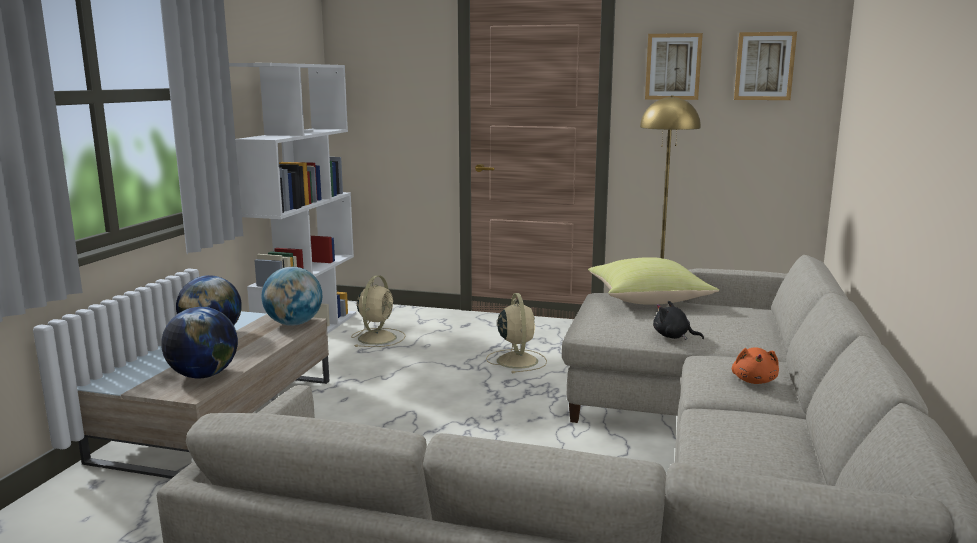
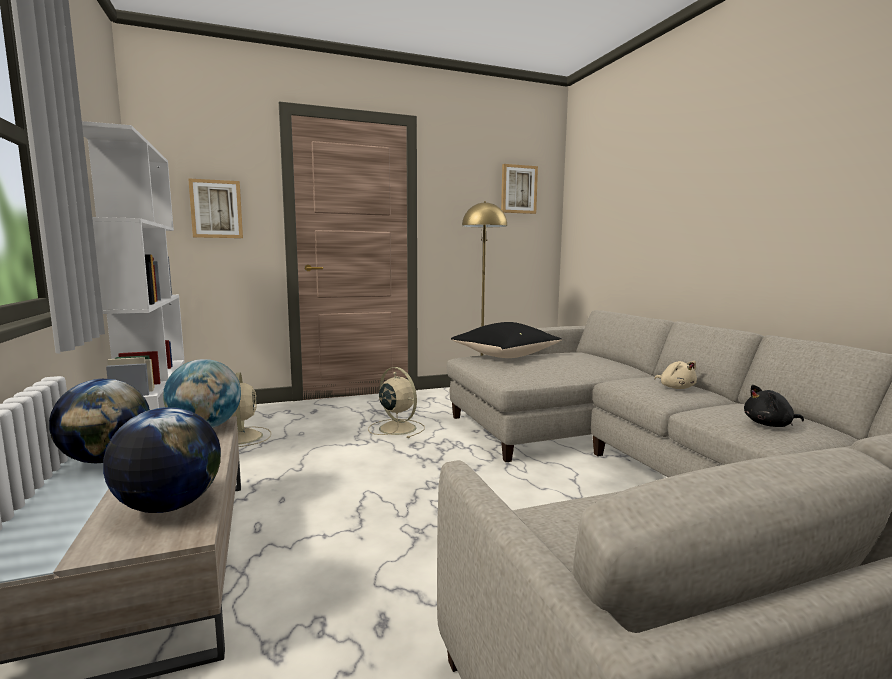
camera: 35 degrees left, 5 degrees down
yellow pillow [588,257,719,305] -> black pillow [451,322,562,358]
picture [645,33,703,100] -> picture moved to [188,178,243,238]
black plush toy [653,301,704,340] -> black plush toy moved to [744,385,804,427]
orange plush toy [732,347,779,384] -> beige plush toy [654,361,697,389]

